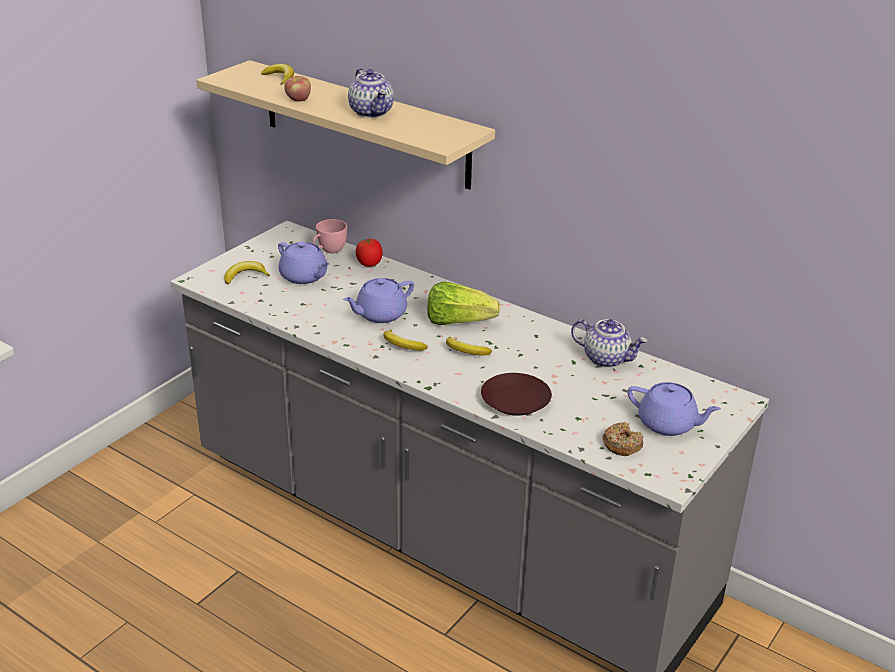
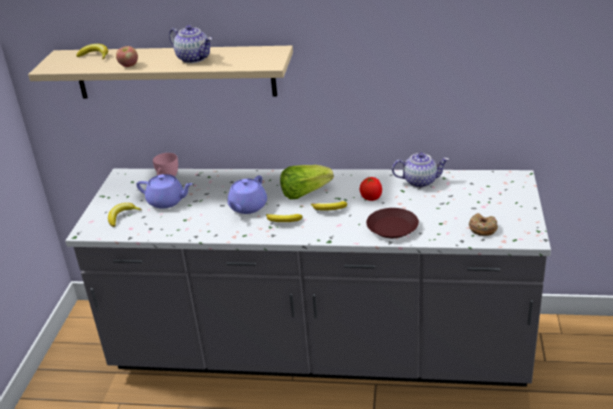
camera: 25 degrees left, 0 degrees up
tomato [356,238,383,267] -> tomato moved to [360,177,382,201]
purple teapot [627,382,721,436] -> none

